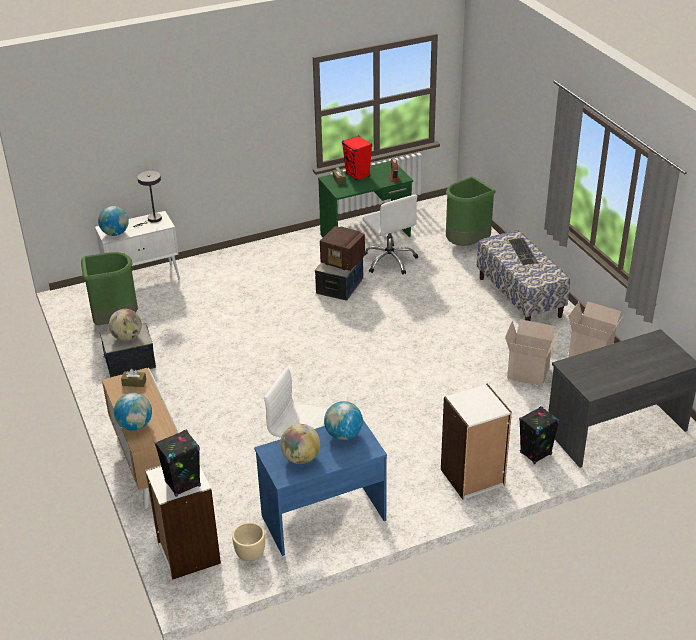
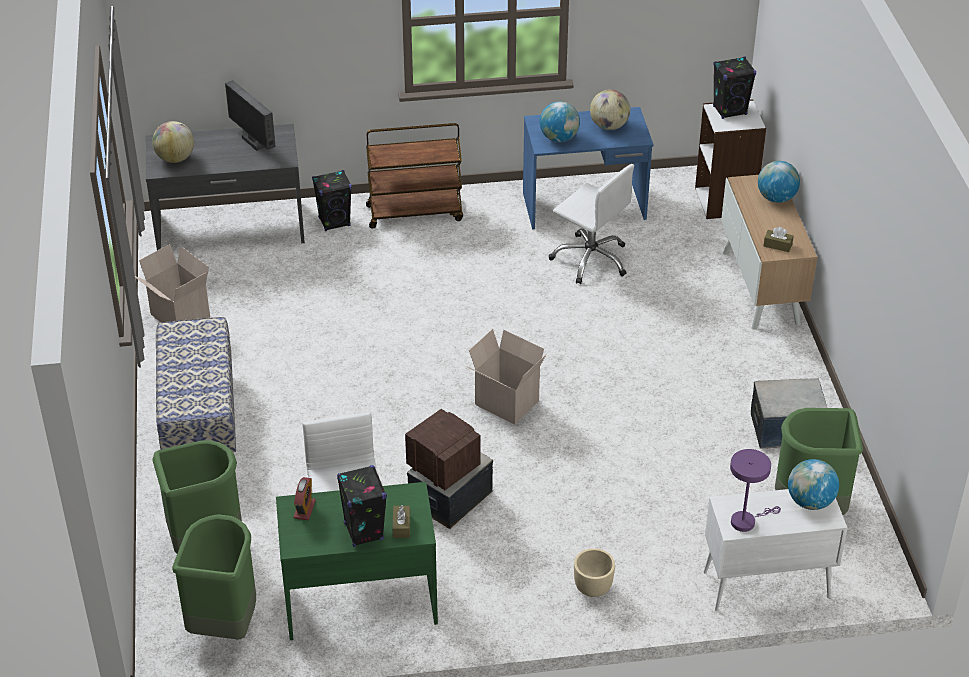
camera: 165 degrees left, 5 degrees up
globe [109,309,142,341] -> globe moved to [152,121,194,163]
grey table lamp [133,171,162,227] -> purple table lamp [730,449,781,532]
beige planter [232,522,265,561] -> beige planter moved to [574,548,615,597]
red speaker [342,135,372,181] -> black speaker [337,465,387,547]
white bookcase [441,384,512,500] -> brown cart [366,123,463,229]
cardboard box [505,319,559,386] -> cardboard box moved to [468,329,546,425]
keyboard [509,238,538,265] -> none
none -> green trash can [172,514,256,639]
none -> monitor [225,80,276,151]

